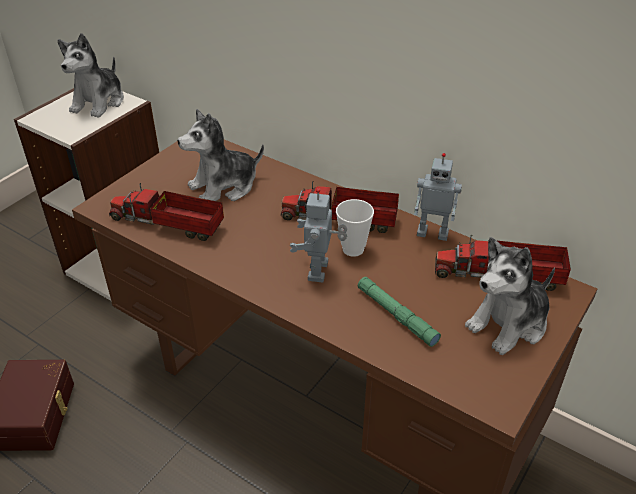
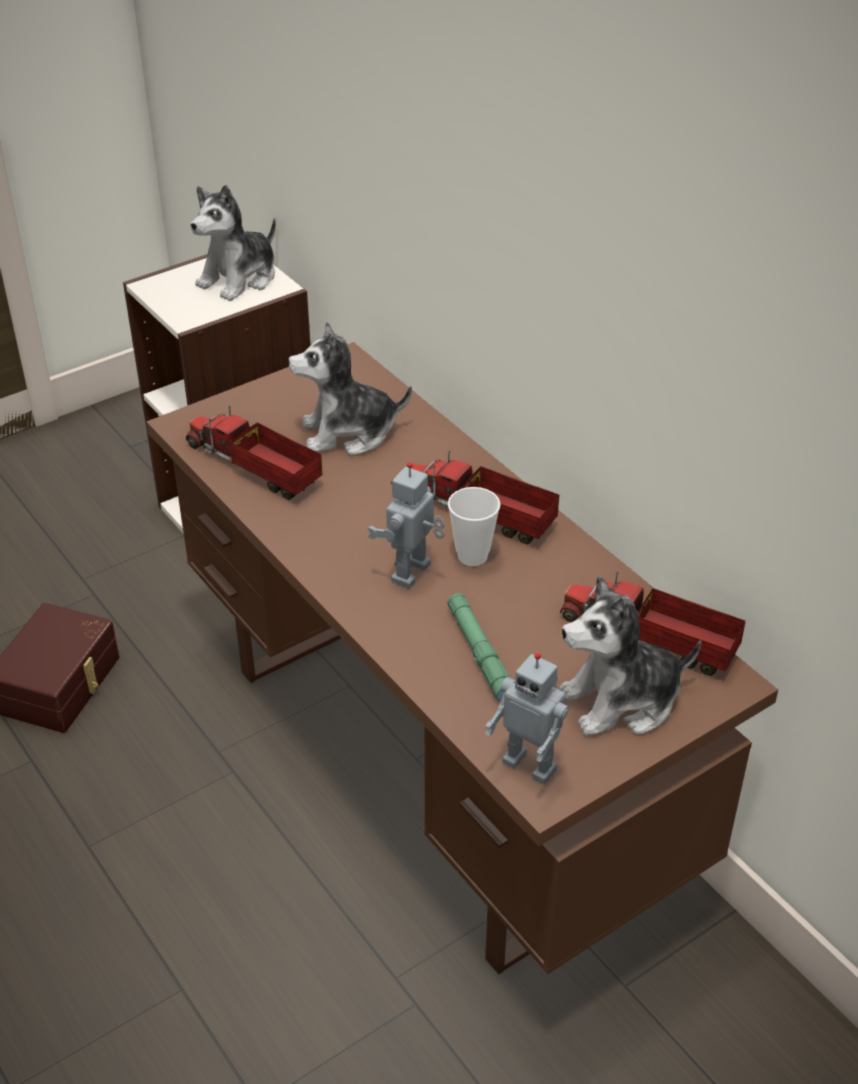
camera: 20 degrees right, 0 degrees up
toy robot [414,153,462,241] -> toy robot moved to [485,653,569,784]

